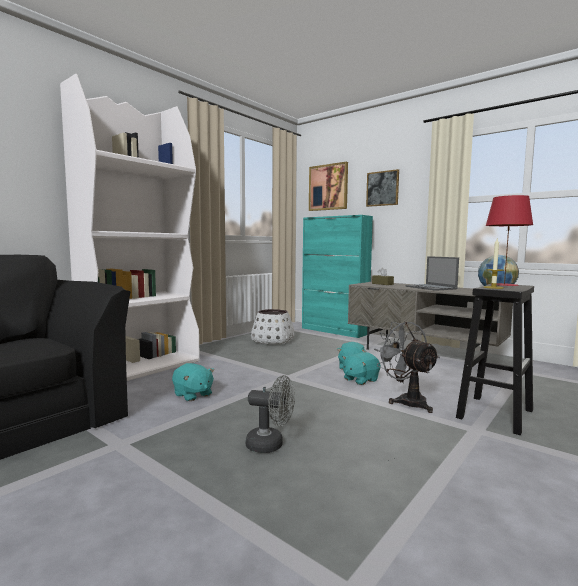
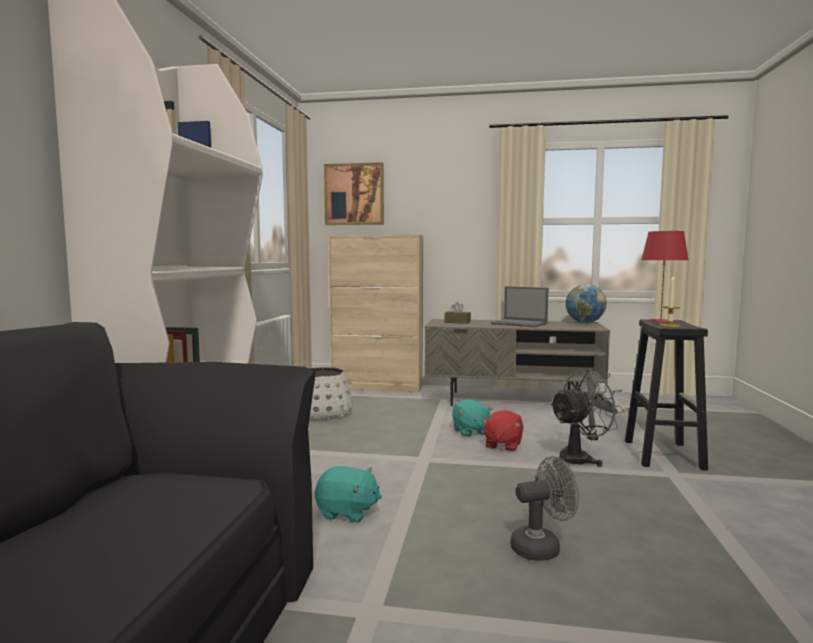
camera: 30 degrees left, 0 degrees up
turquoise cabinet [302,215,373,338] -> beige cabinet [328,235,423,393]
turquoise plush toy [343,352,380,385] -> red plush toy [482,410,524,452]
picture [366,169,399,207] -> none
grey fan [374,321,440,413] -> grey fan turned 120 degrees clockwise [550,368,625,467]

